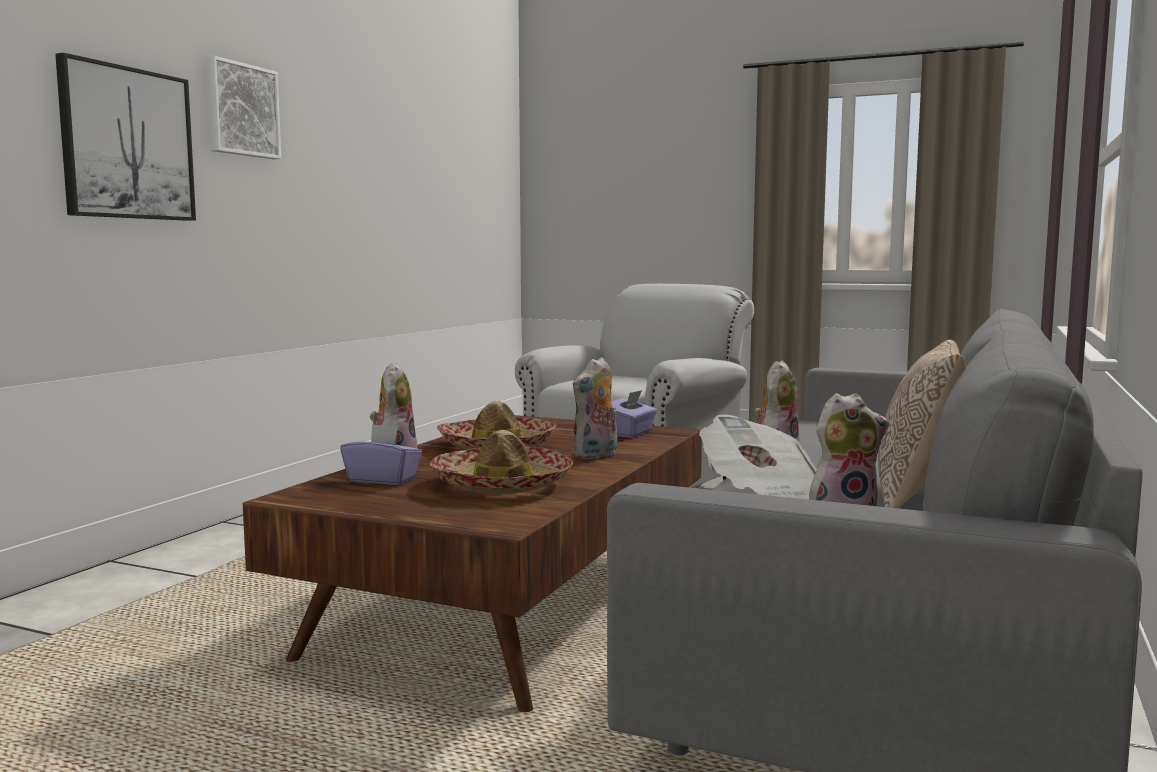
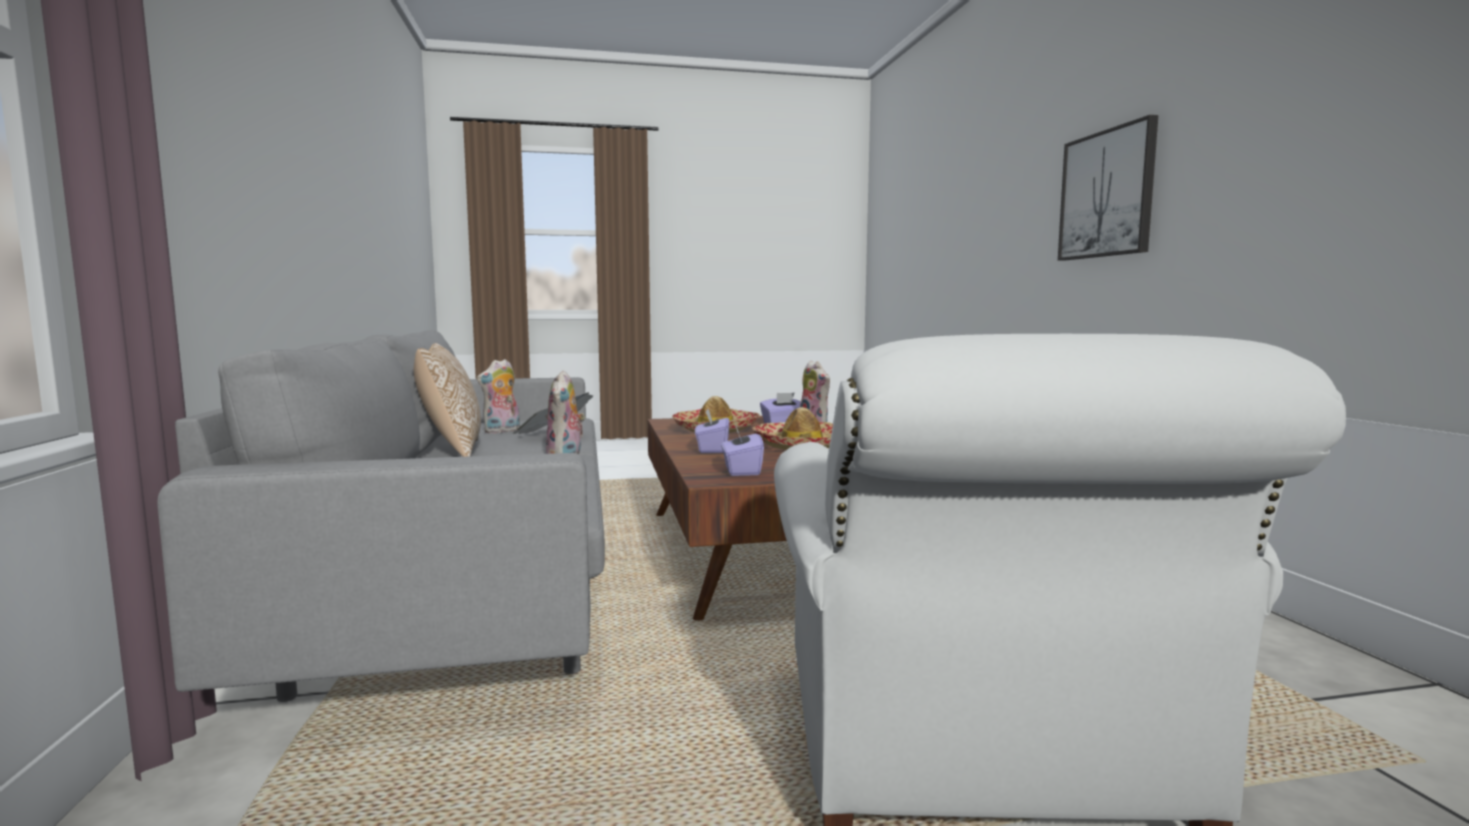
camera: 145 degrees right, 0 degrees up
picture [205,56,281,159] -> none
plush toy [573,357,618,459] -> purple tissue box [695,409,729,453]

